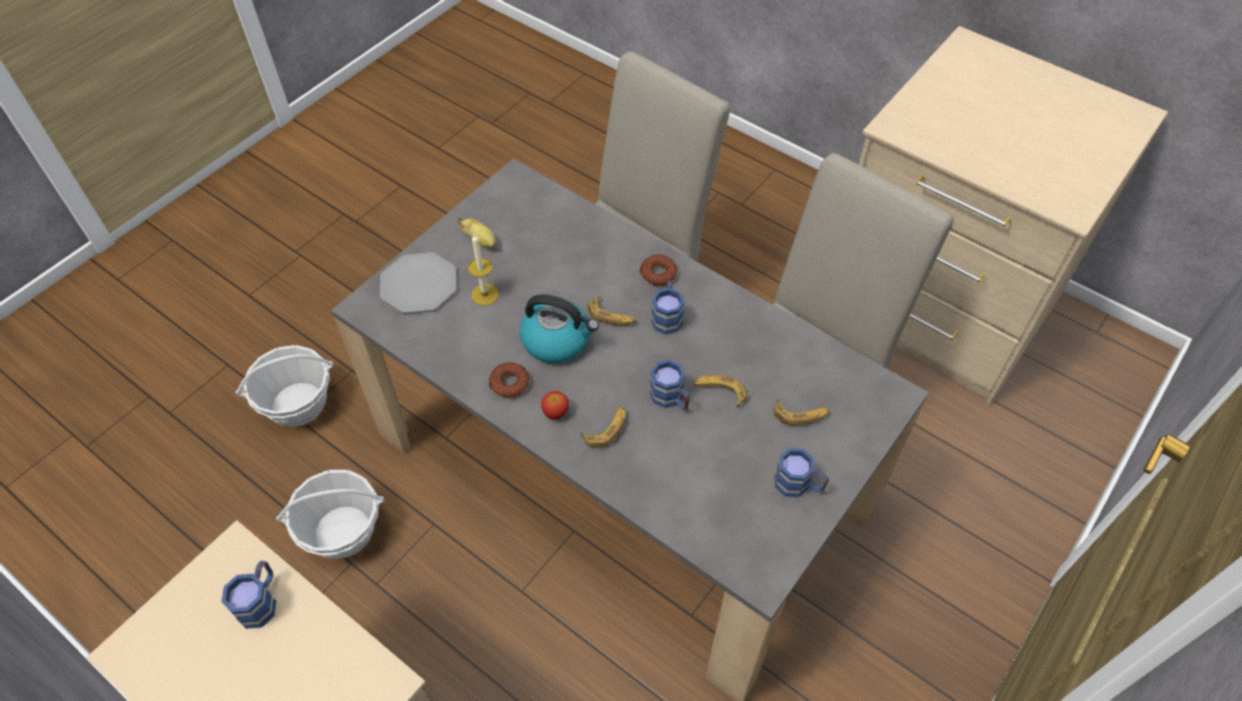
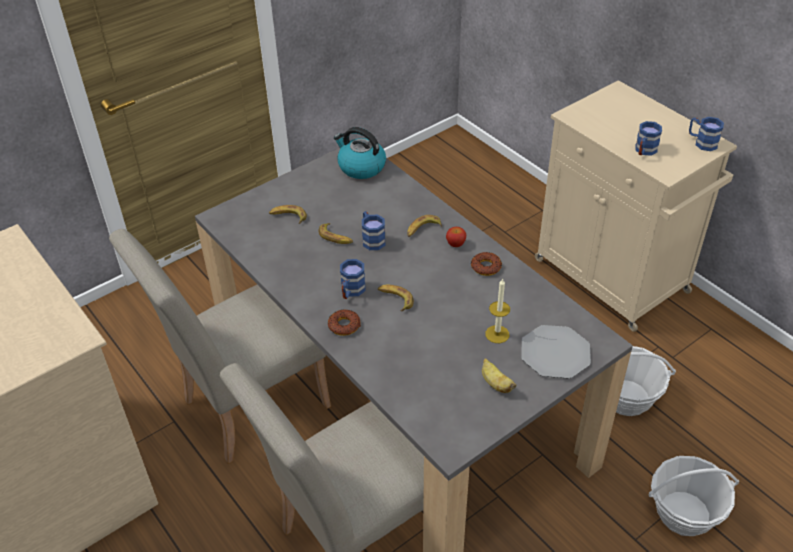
camera: 165 degrees left, 10 degrees down
kettle [520,294,599,363] -> kettle moved to [334,127,386,179]
blue mug [775,448,829,497] -> blue mug moved to [689,117,724,151]

